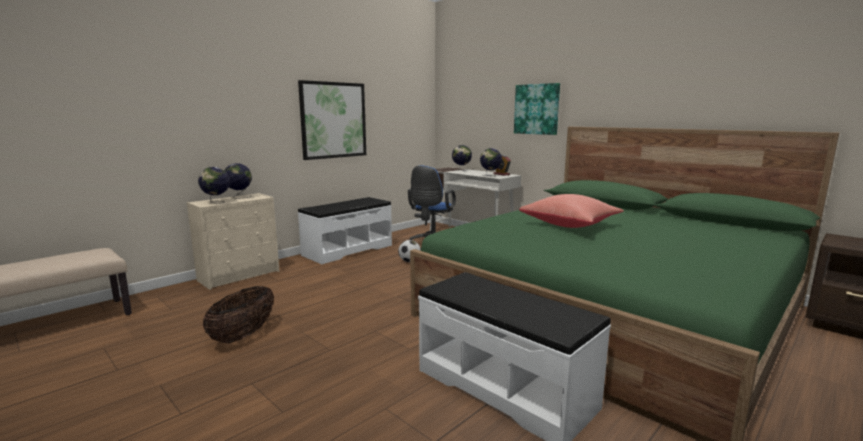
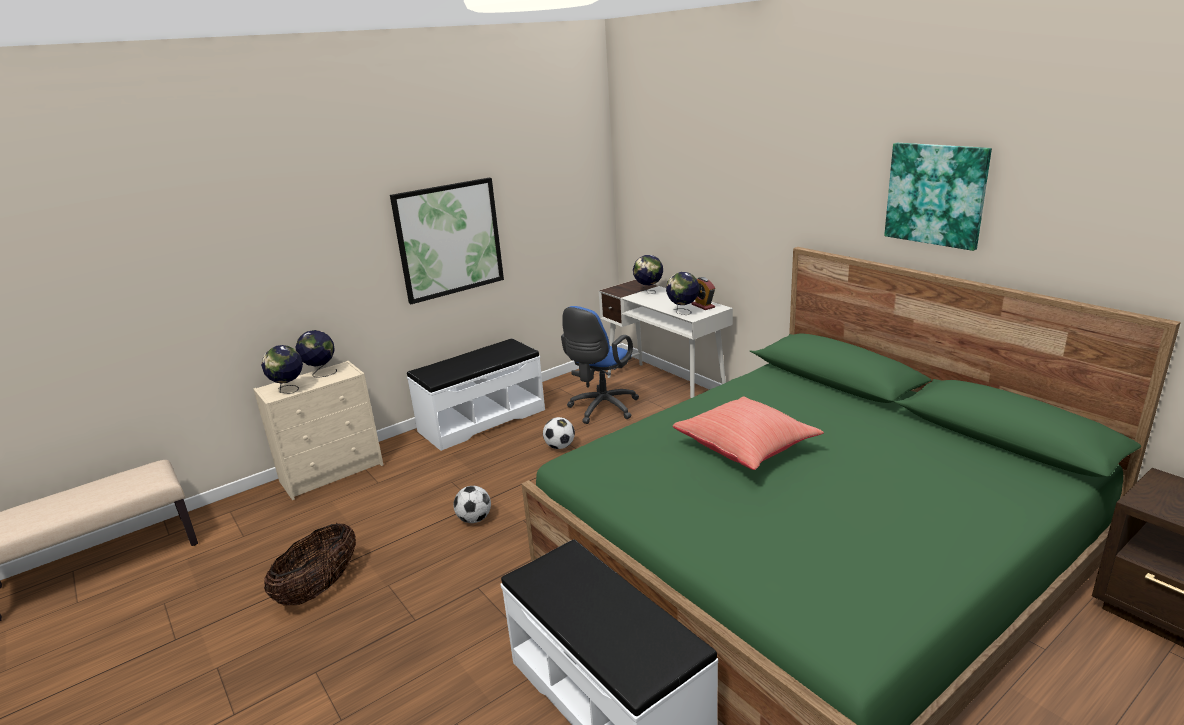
camera: 10 degrees right, 10 degrees up
picture [514,83,560,135] -> picture moved to [884,143,992,251]
none -> football [453,486,491,523]

